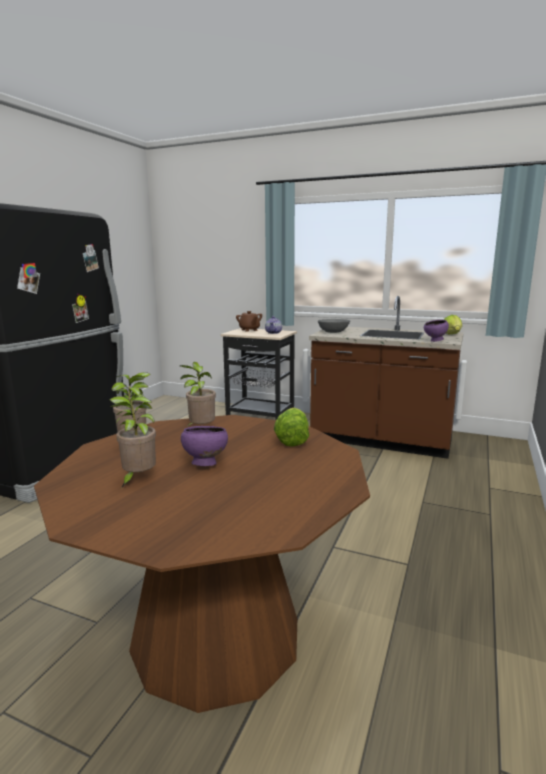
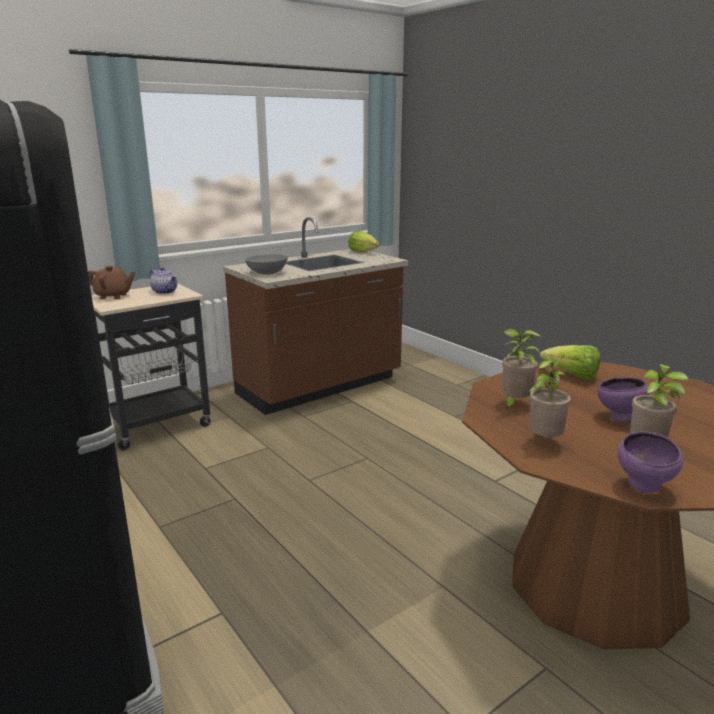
camera: 60 degrees left, 5 degrees up
purple bowl [424,320,449,342] -> purple bowl moved to [618,431,684,493]

